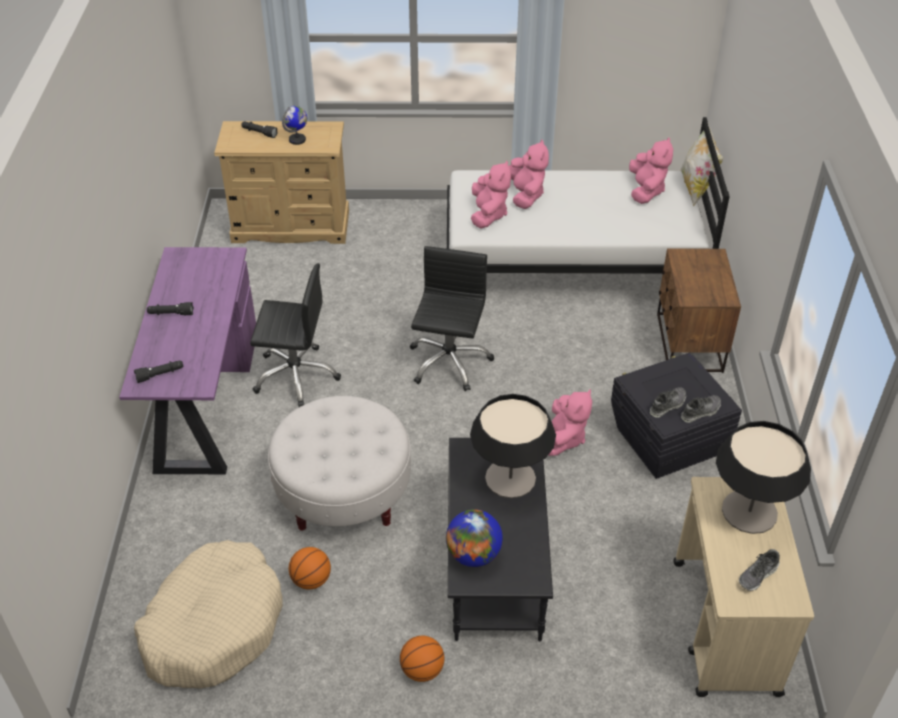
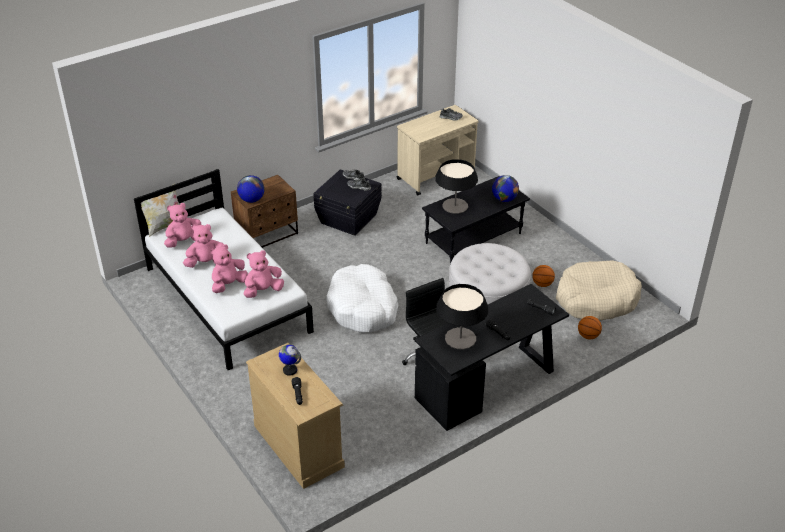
camera: 125 degrees left, 5 degrees down
purple desk [119,247,256,474] -> black desk [415,284,569,431]
basketball [400,636,444,682] -> basketball moved to [578,316,602,339]
black office chair [410,246,494,391] -> white dog bed [327,264,398,333]
pink plush toy [549,389,592,456] -> pink plush toy moved to [183,224,224,268]
table lamp [716,421,811,534] -> table lamp moved to [436,284,488,350]
none -> globe [237,175,265,203]

